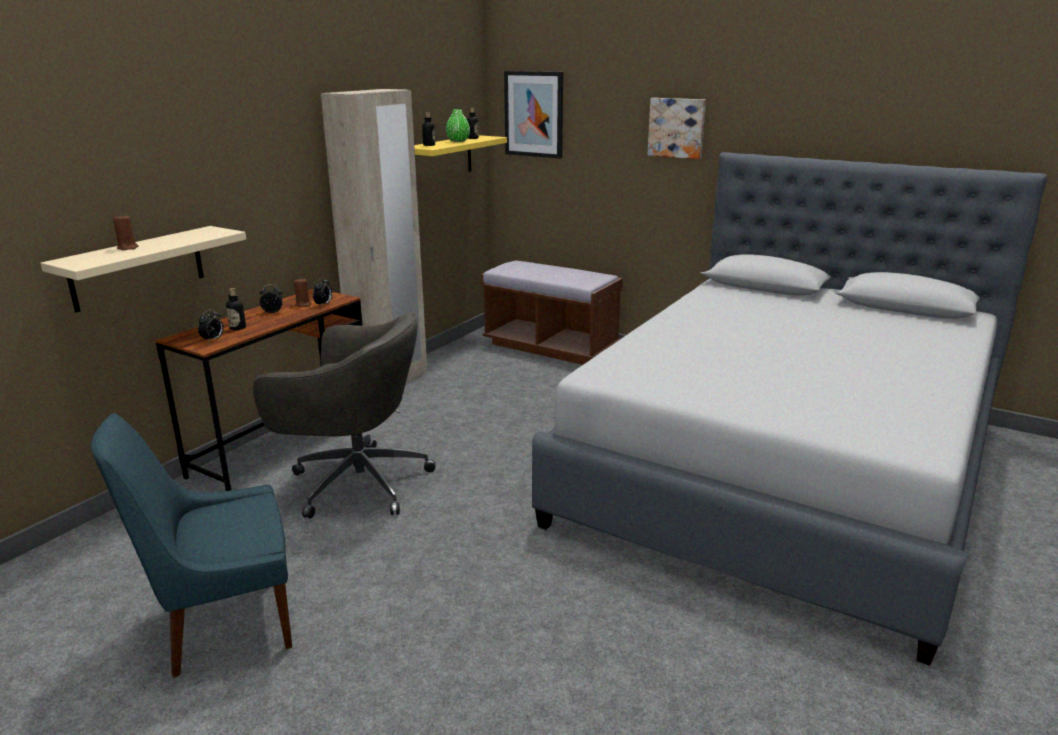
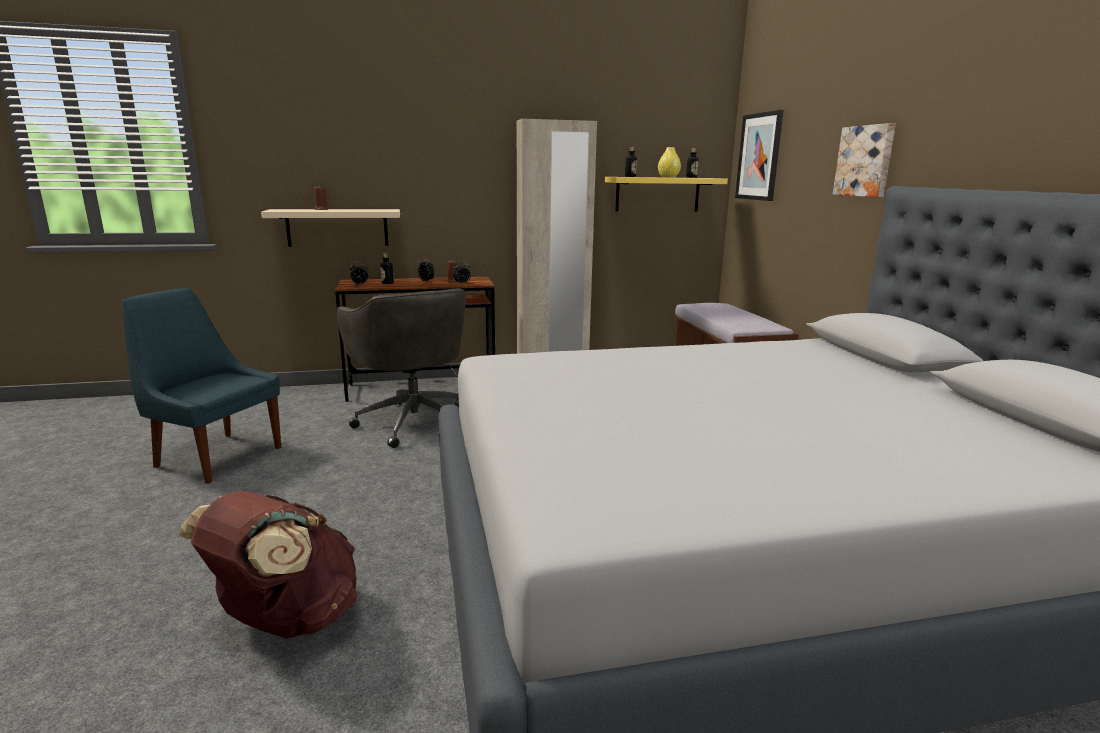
camera: 45 degrees right, 5 degrees down
green vase [446,109,470,142] -> yellow vase [658,147,681,177]
none -> brown backpack [177,491,357,639]

